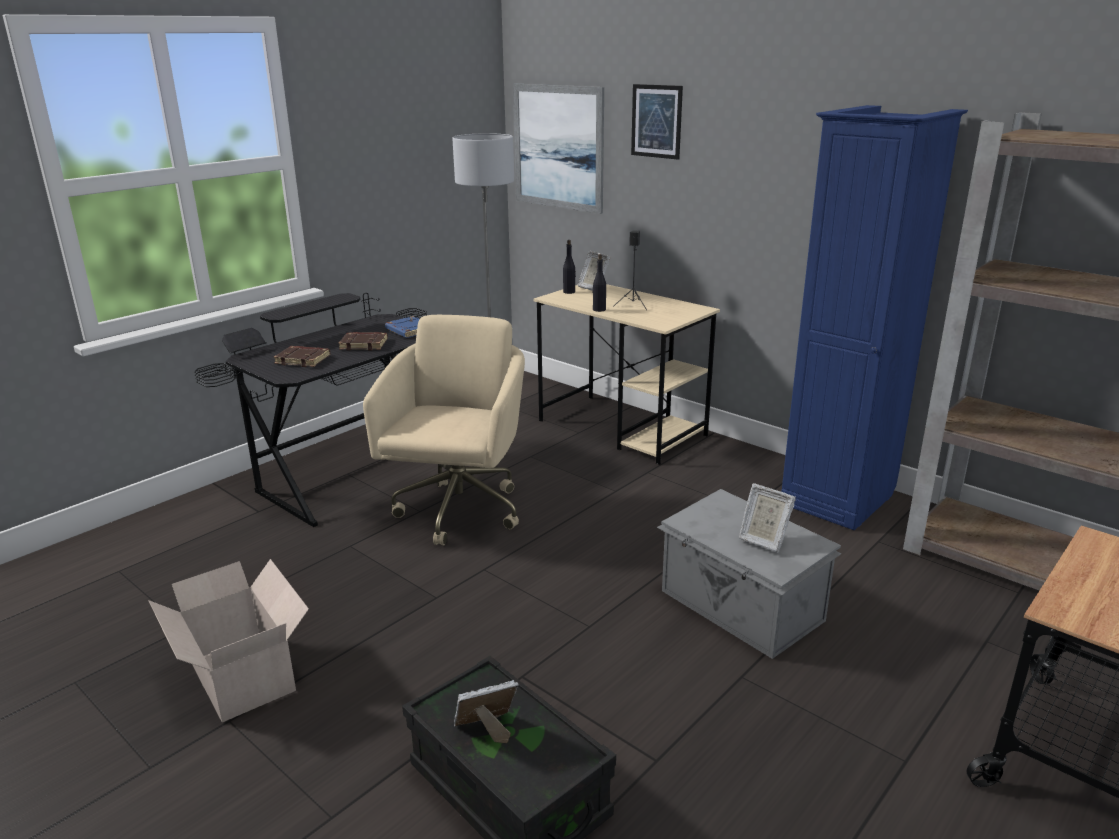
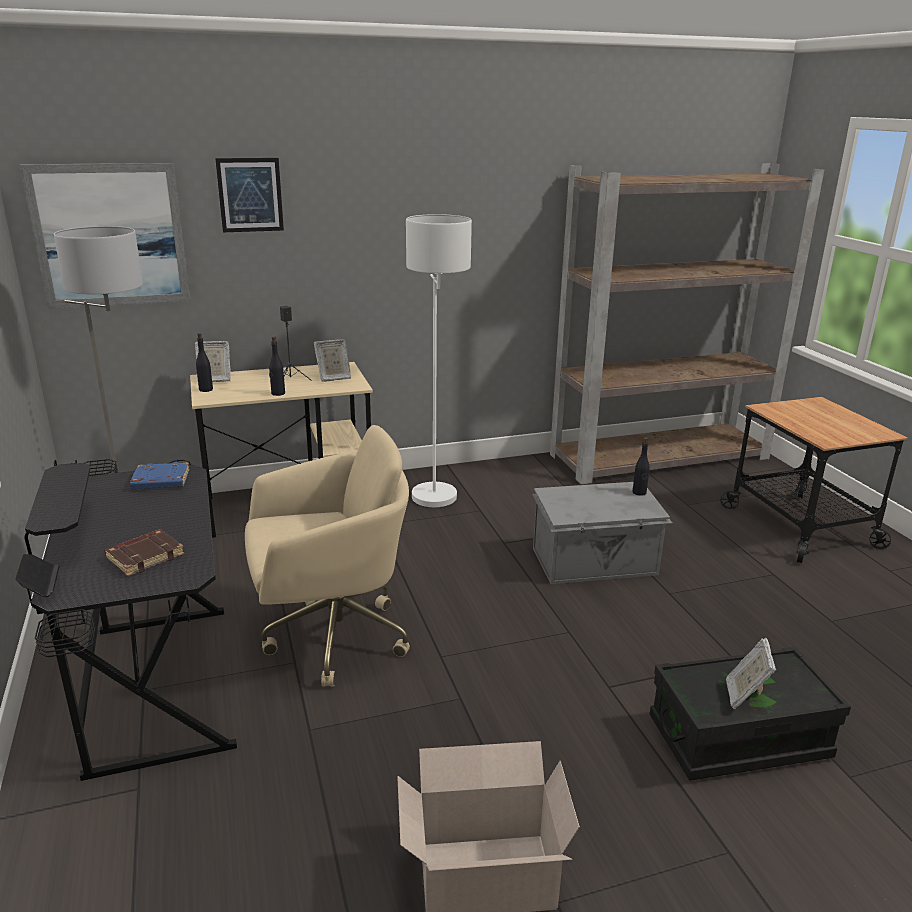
camera: 60 degrees left, 0 degrees up
brown book [338,332,388,351] -> none
beige office chair [363,315,525,545] -> beige office chair turned 120 degrees clockwise [245,425,410,687]
picture frame [739,483,796,553] -> picture frame moved to [313,339,351,382]
blue cabinet [781,105,968,530] -> none
none -> white floor lamp [406,214,472,507]
none -> black bottle [632,437,650,496]

